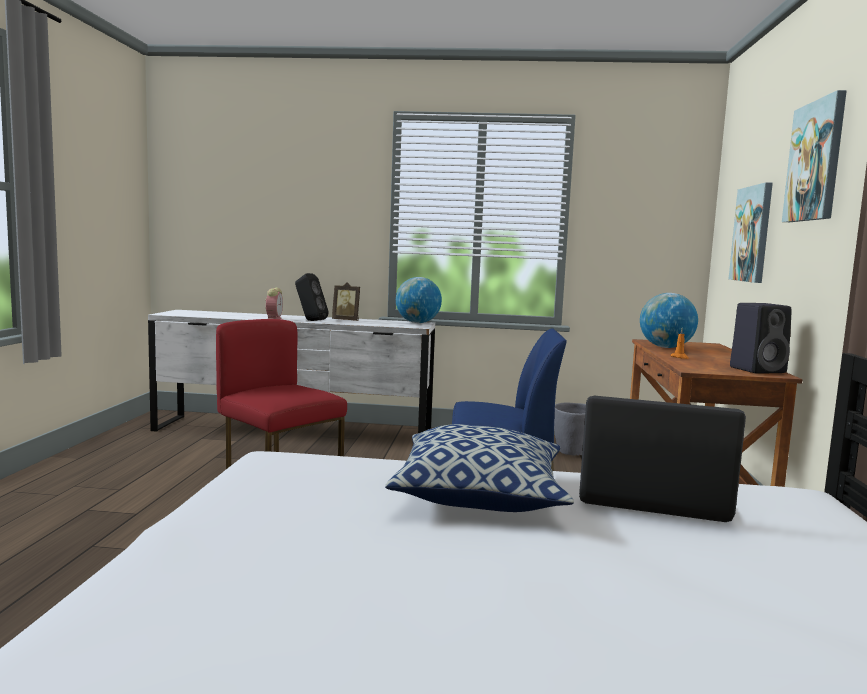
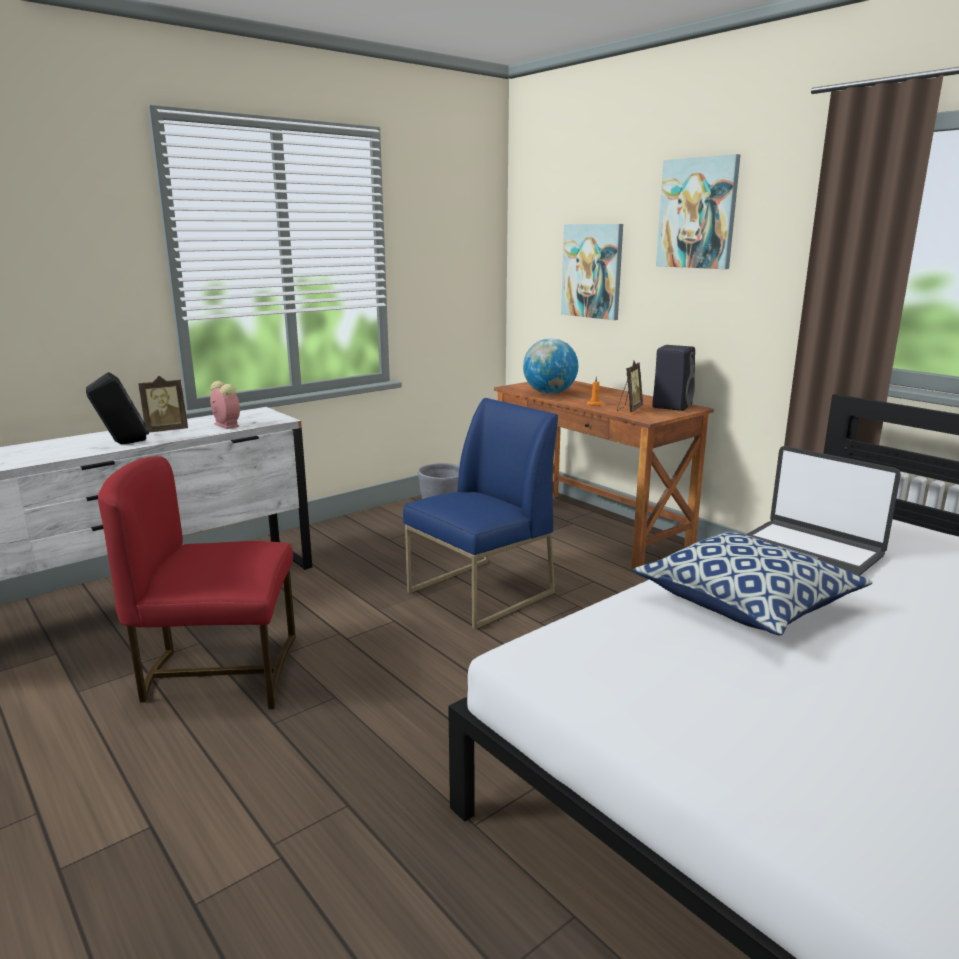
camera: 45 degrees left, 10 degrees up
alarm clock [265,288,283,319] -> alarm clock moved to [210,381,240,429]
globe [396,277,442,323] -> none
laptop [579,396,746,522] -> laptop turned 105 degrees counterclockwise [746,446,901,576]
none -> picture frame [617,361,643,412]

